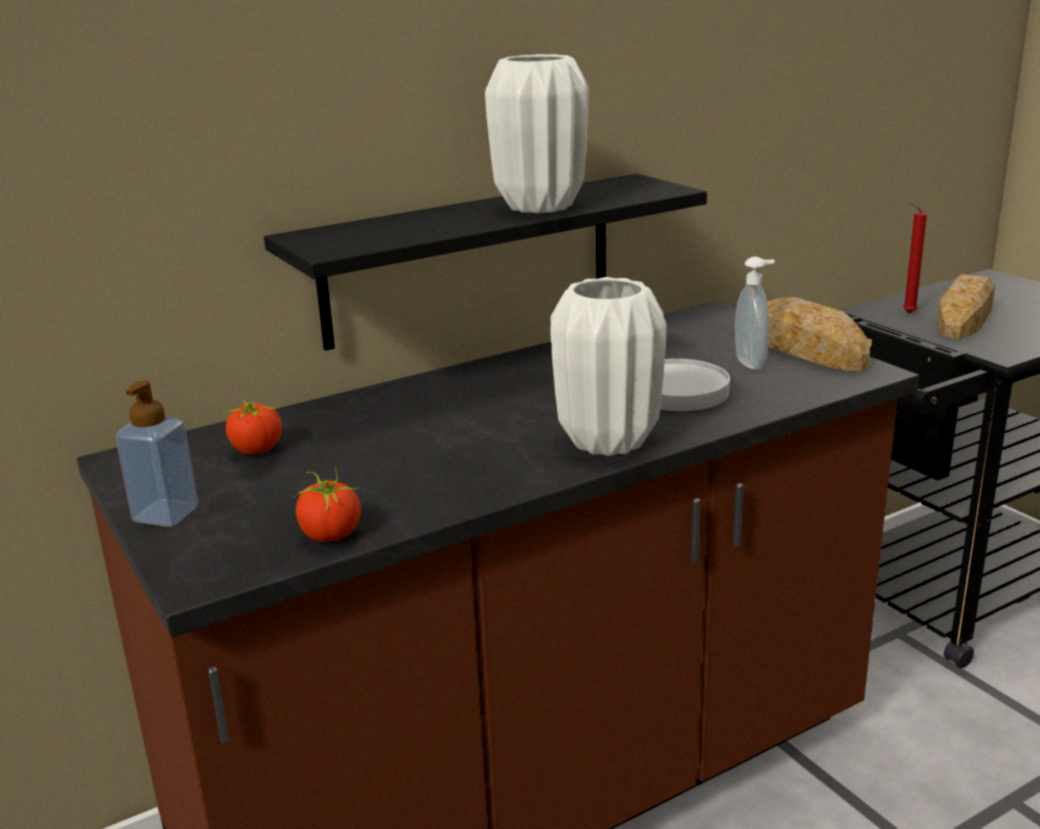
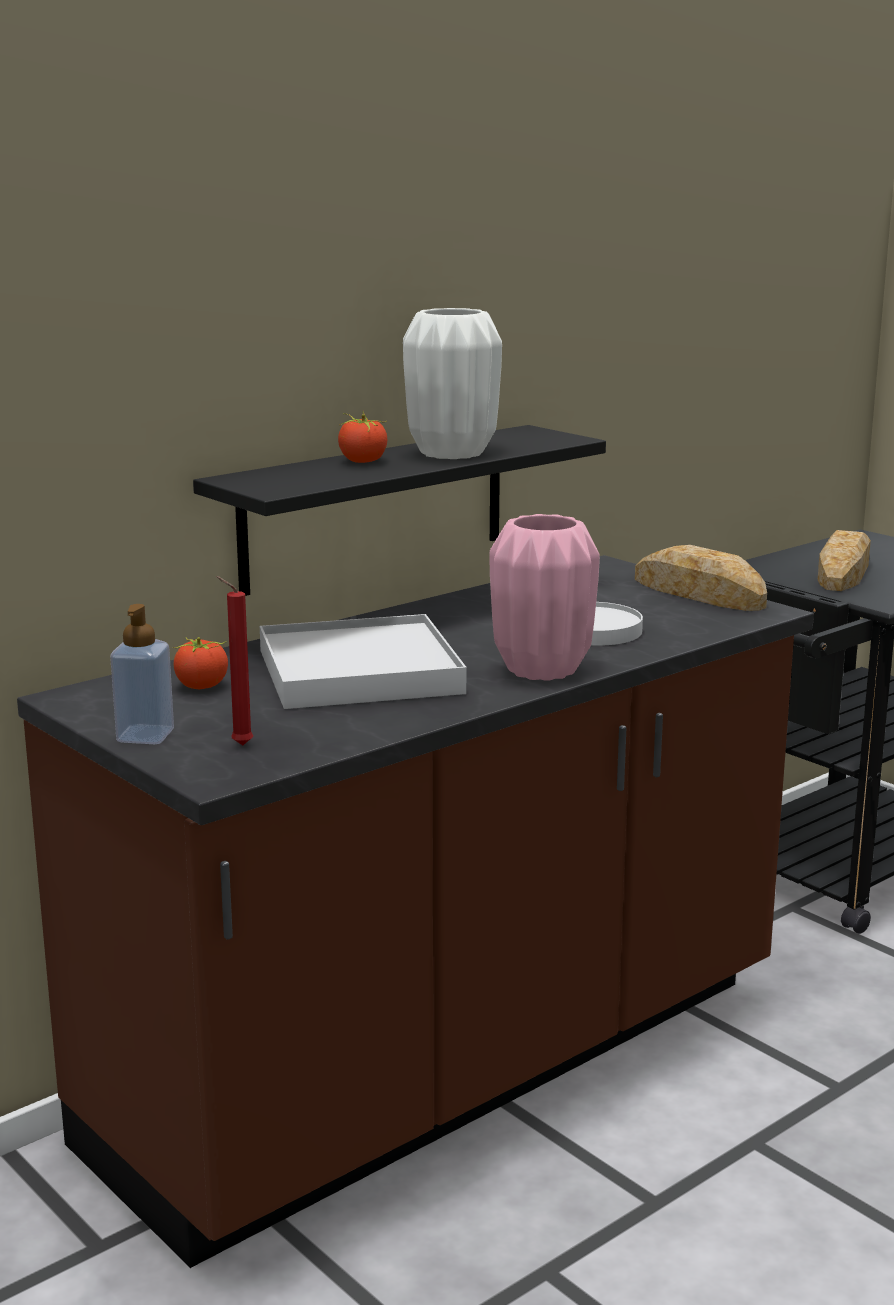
camera: 10 degrees left, 5 degrees down
tomato [292,466,361,542] -> tomato moved to [338,412,387,463]
white vase [550,277,667,456] -> pink vase [489,514,600,681]
soap dispenser [735,257,775,370] -> none
red candle [903,202,927,313] -> red candle moved to [216,576,253,745]
none -> white tray [260,614,466,709]

